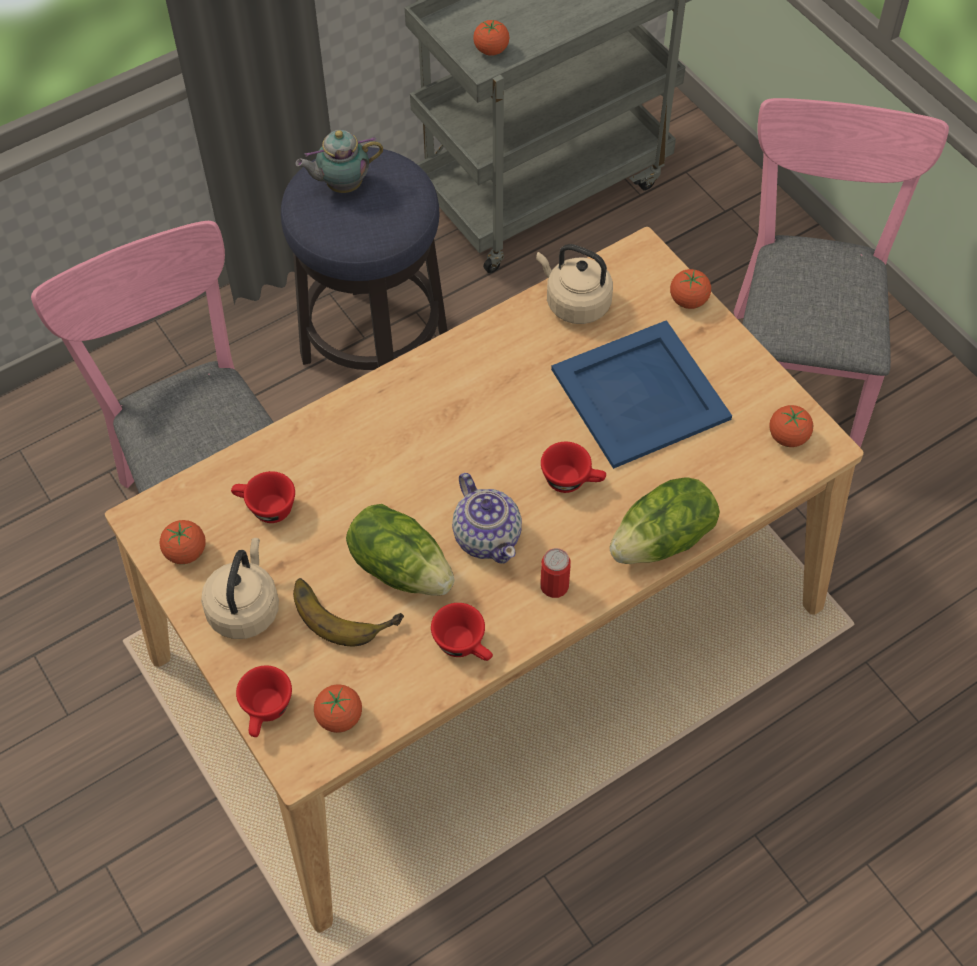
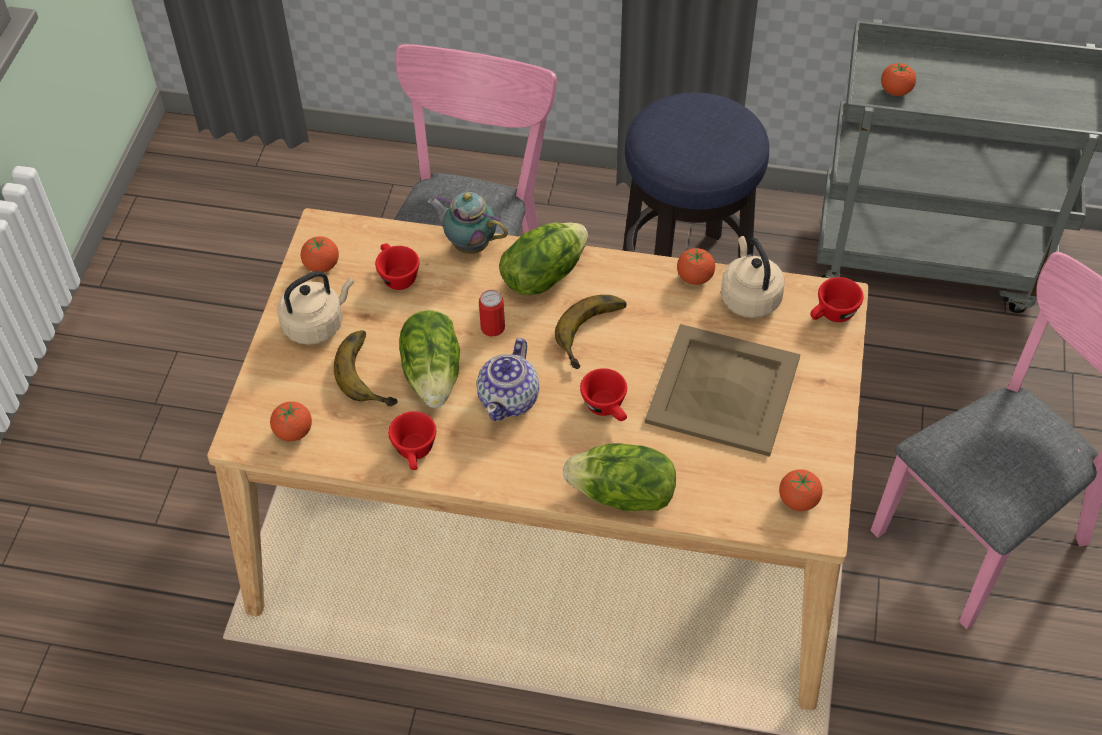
camera: 45 degrees right, 5 degrees down
red cup [236,666,292,737] -> red cup moved to [810,277,864,322]
teapot [295,130,383,193] -> teapot moved to [427,192,508,254]
can [540,548,571,598] -> can moved to [479,290,505,336]
blue tray [551,320,732,469] -> beige tray [645,324,800,457]
tomato [670,269,711,309] -> tomato moved to [677,248,715,285]
none -> lettuce [499,222,588,295]
none -> banana [555,295,627,369]

